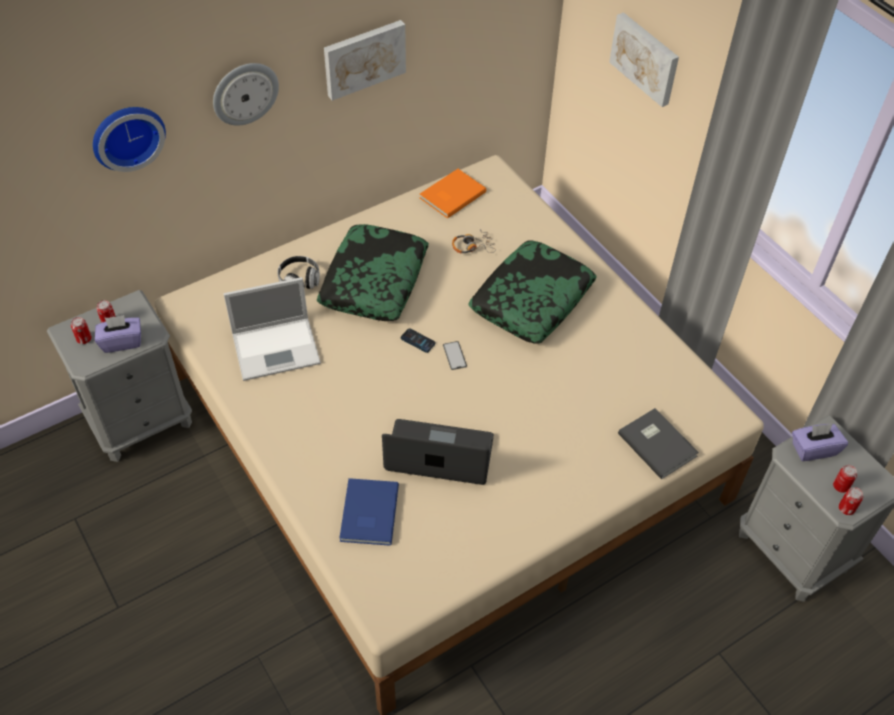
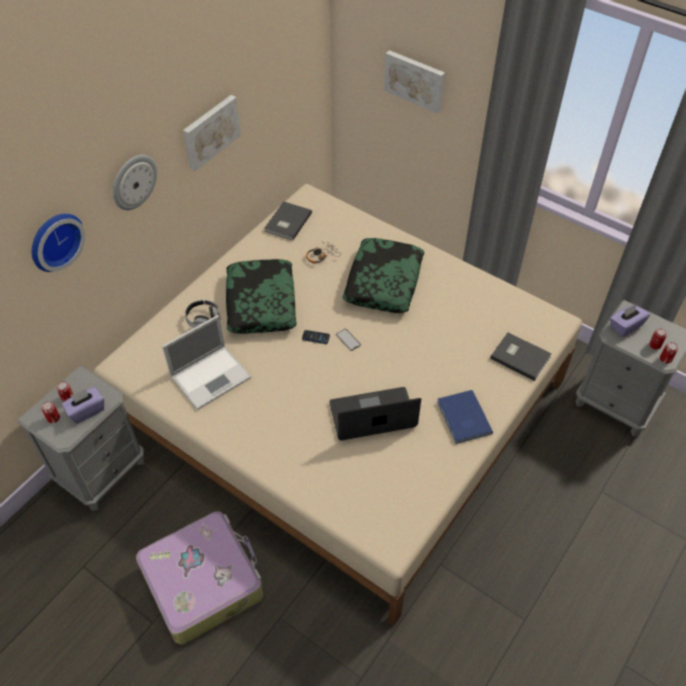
camera: 20 degrees left, 0 degrees up
blue book [339,478,399,546] -> blue book moved to [437,390,493,444]
orange book [420,169,486,219] -> grey book [265,202,312,241]
none -> suitcase [136,511,263,644]

